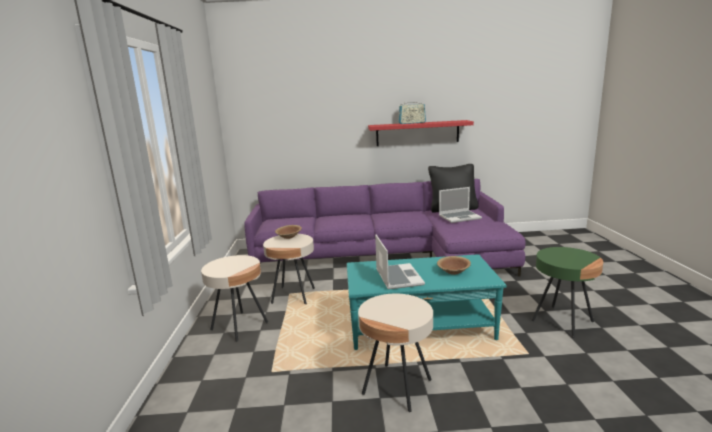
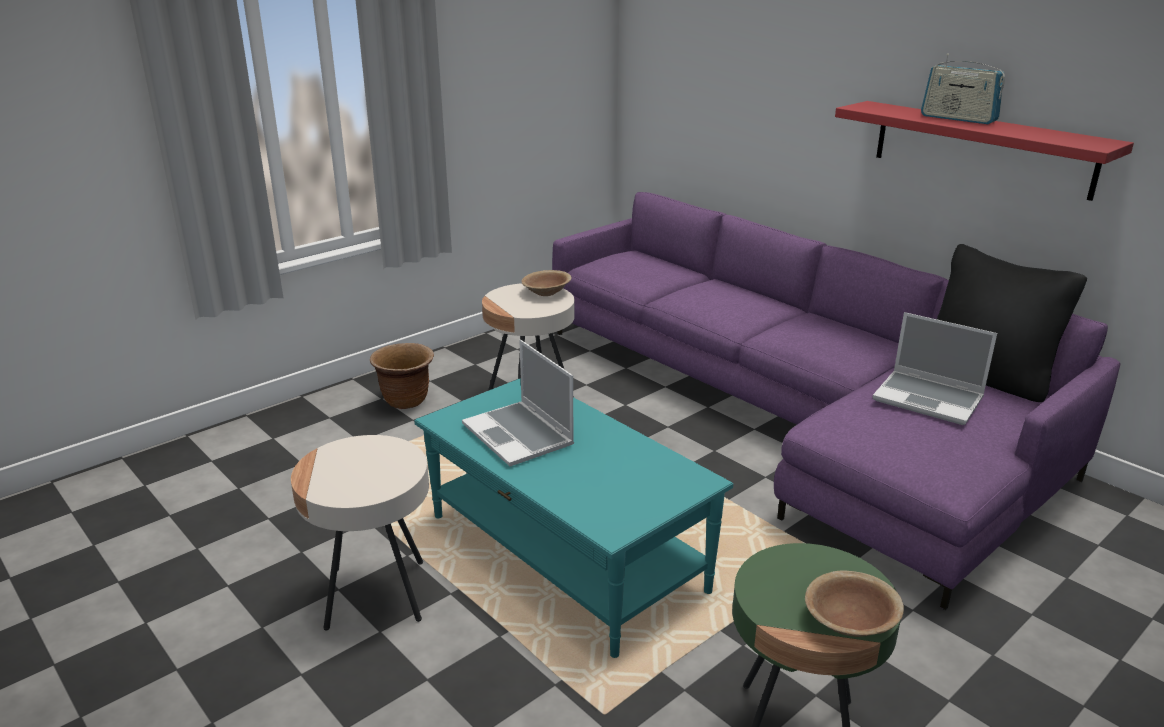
camera: 50 degrees right, 10 degrees up
beige side table [201,255,268,342] -> brown planter [370,343,434,409]
laptop [375,235,425,290] -> laptop turned 105 degrees clockwise [462,340,574,466]
brown bowl [437,256,471,275] -> brown bowl moved to [805,570,904,637]

